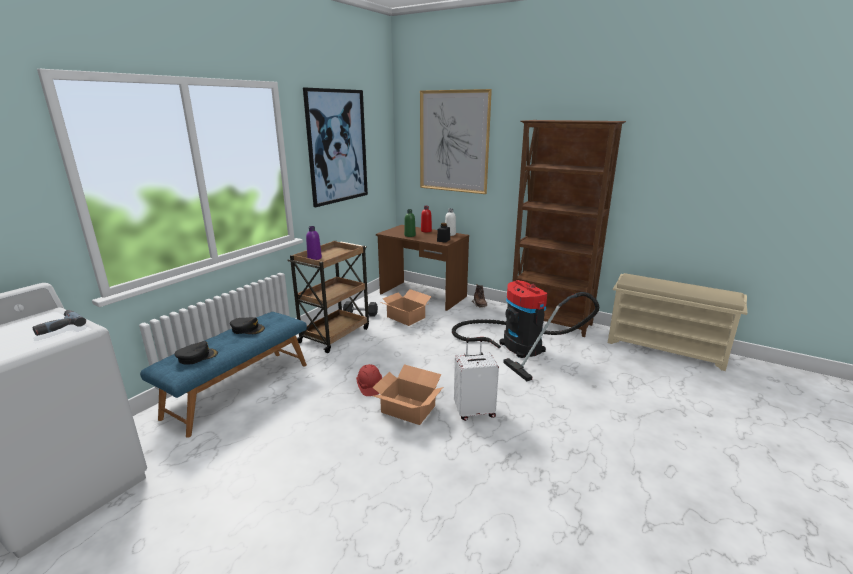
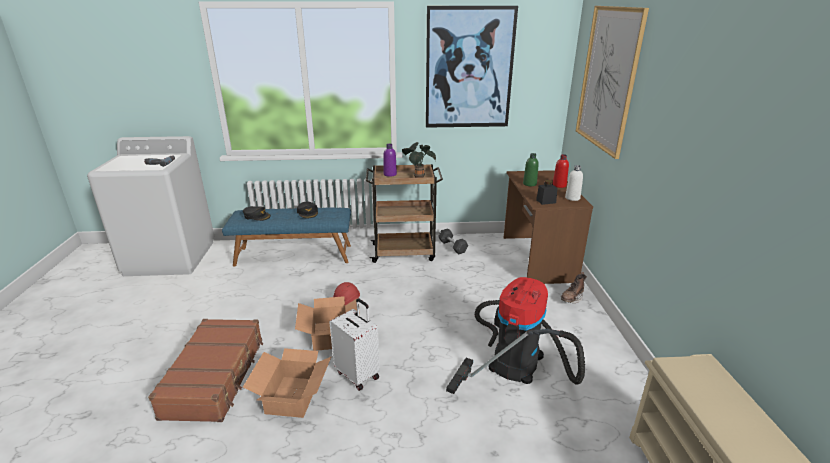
camera: 55 degrees right, 5 degrees up
cardboard box [381,289,432,326] -> cardboard box moved to [243,348,331,418]
brown bookcase [512,120,626,337] -> none
none -> brown suitcase [148,319,263,422]
none -> potted plant [402,142,436,178]

